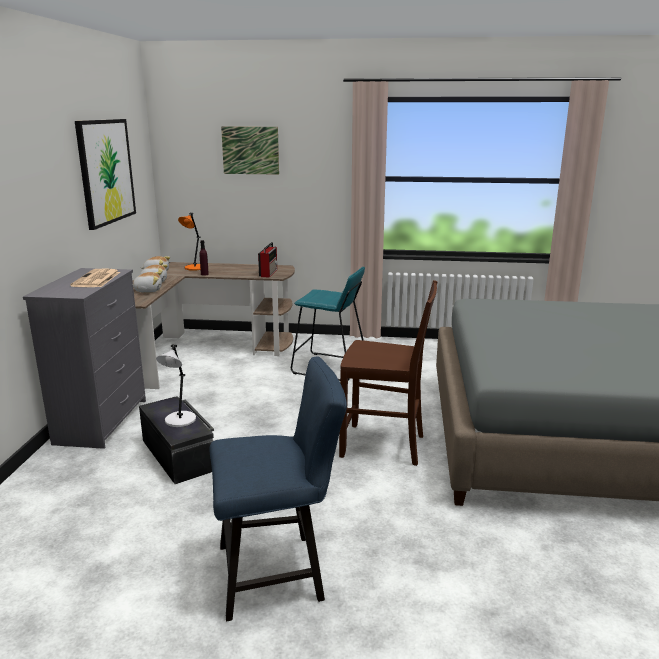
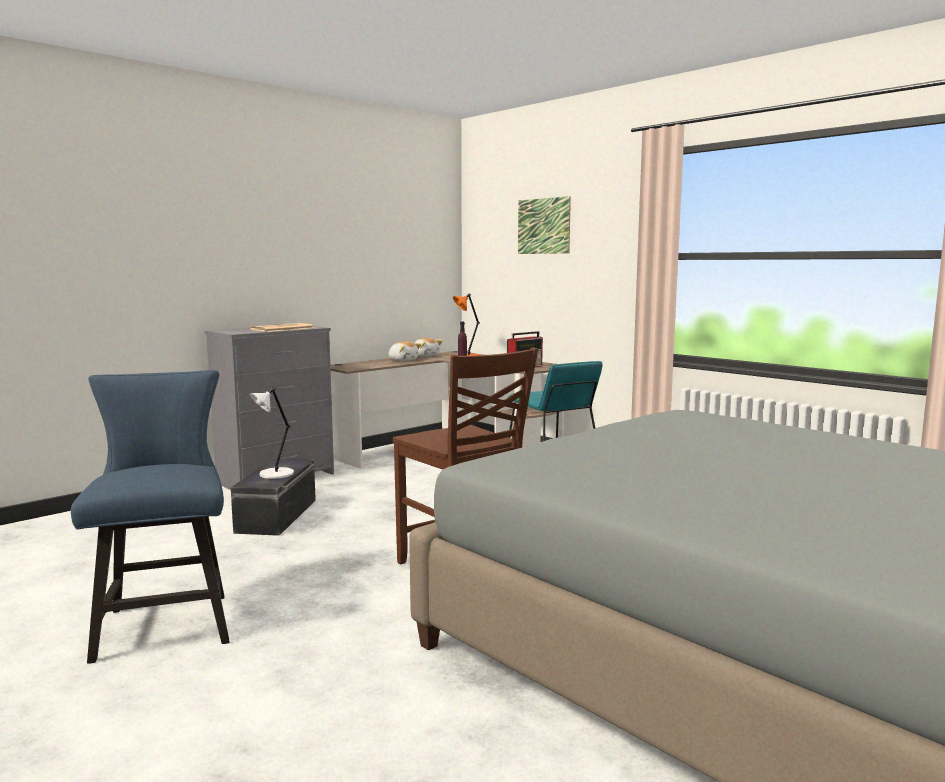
camera: 40 degrees right, 10 degrees down
picture [75,119,136,230] -> none
plush toy [133,272,162,293] -> none
blue chair [210,356,347,621] -> blue chair turned 135 degrees counterclockwise [71,370,229,664]

